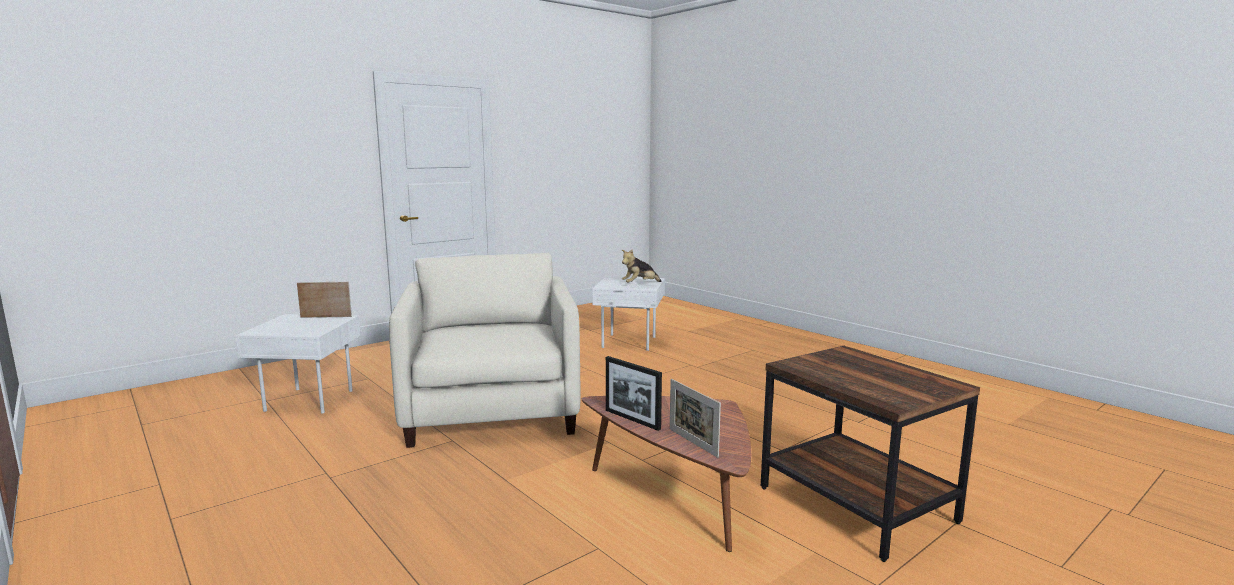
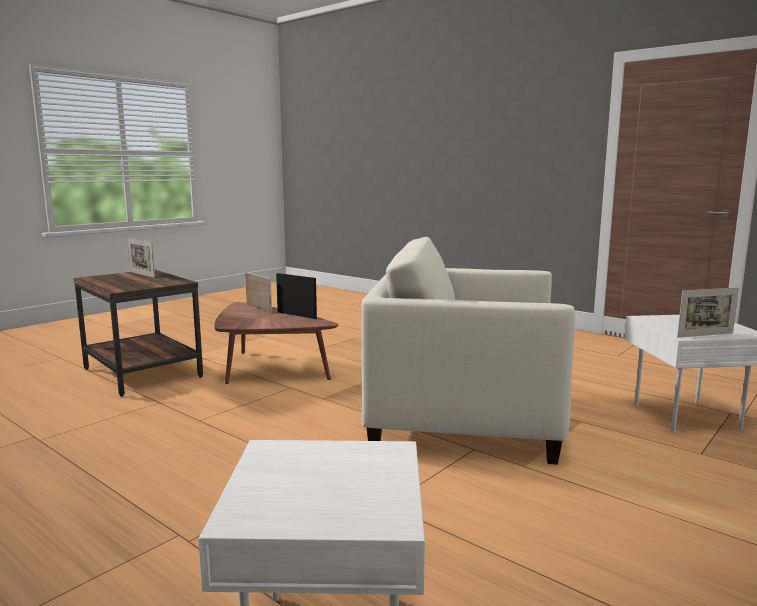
camera: 170 degrees right, 0 degrees up
beige armchair [389,253,581,448] -> beige armchair turned 120 degrees clockwise [362,237,575,465]
plush toy [622,249,662,282] -> none
none -> picture frame [128,238,155,278]

